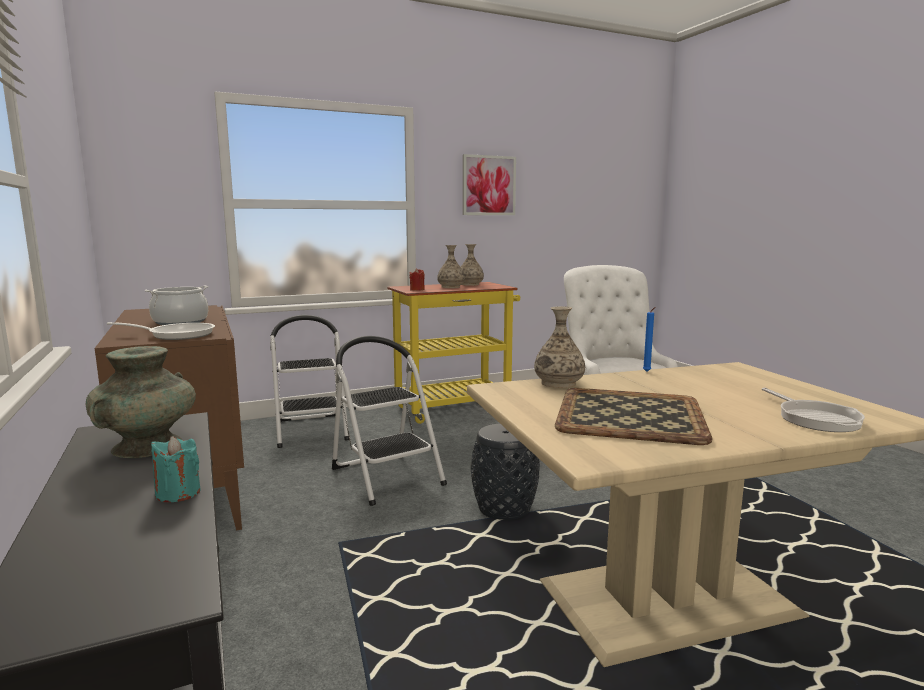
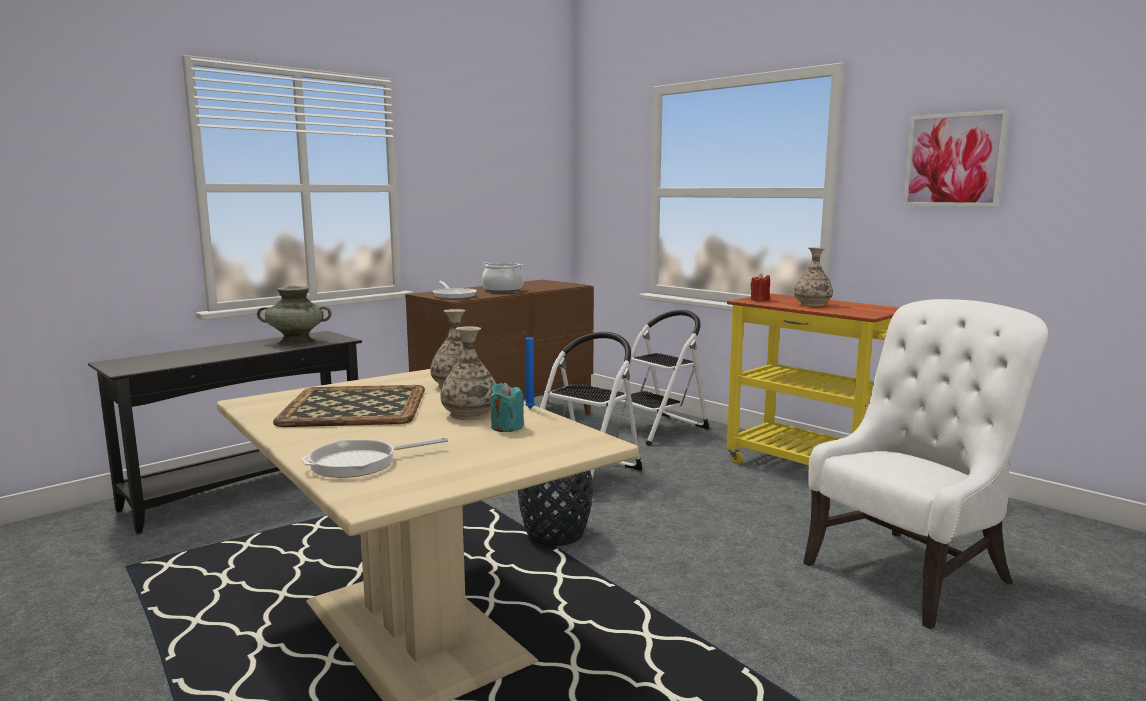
camera: 70 degrees right, 0 degrees up
turquoise candle [151,436,201,502] -> turquoise candle moved to [490,383,524,432]
vase [461,244,484,286] -> vase moved to [441,326,496,420]

